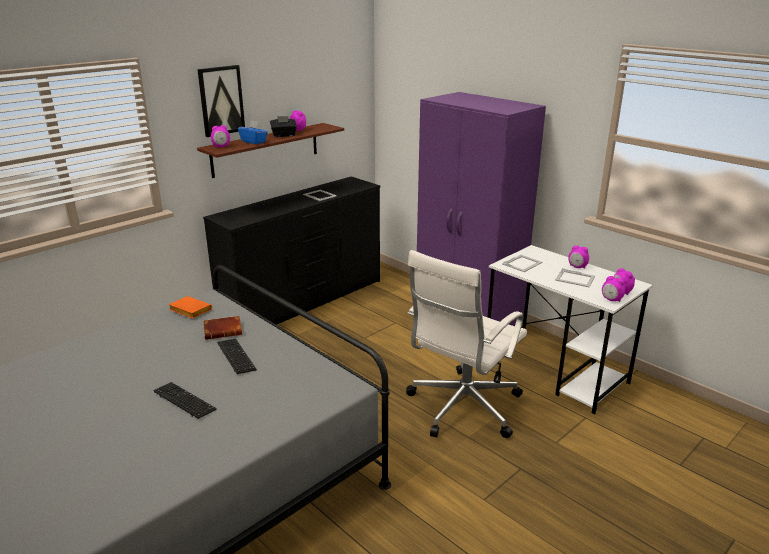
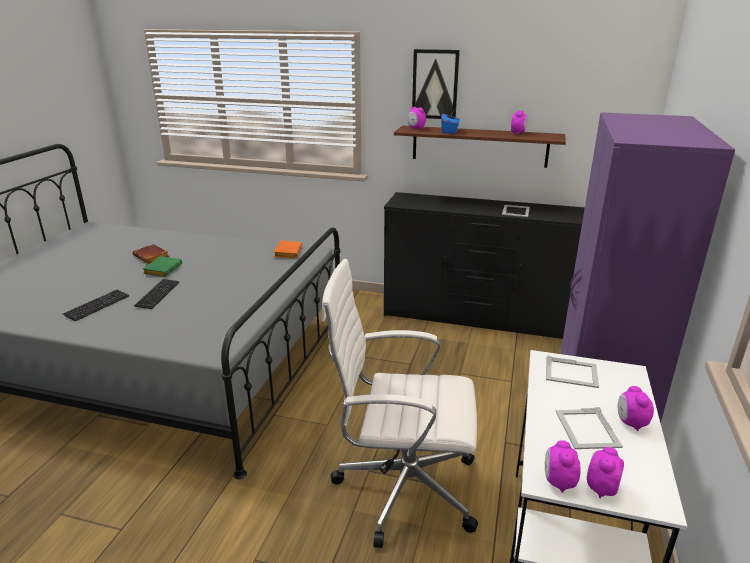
camera: 60 degrees right, 0 degrees up
brown book [203,316,242,340] -> brown book moved to [132,244,169,264]
keyboard [217,339,257,374] -> keyboard moved to [63,290,129,321]
black tissue box [270,116,297,137] -> none
none -> green book [143,256,182,277]

